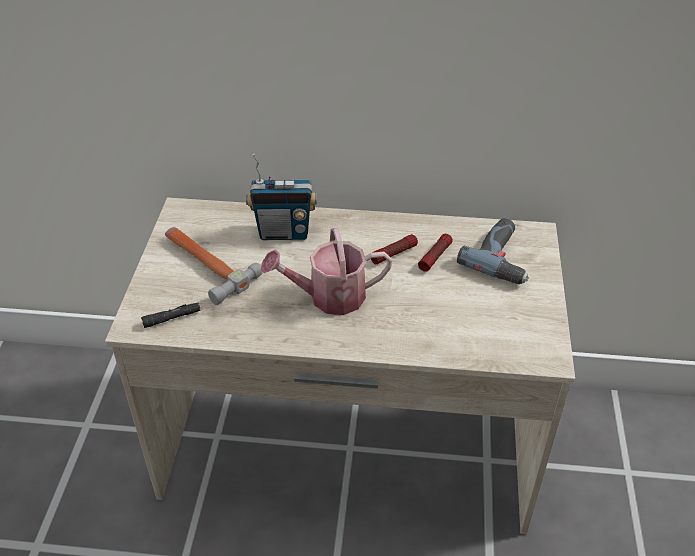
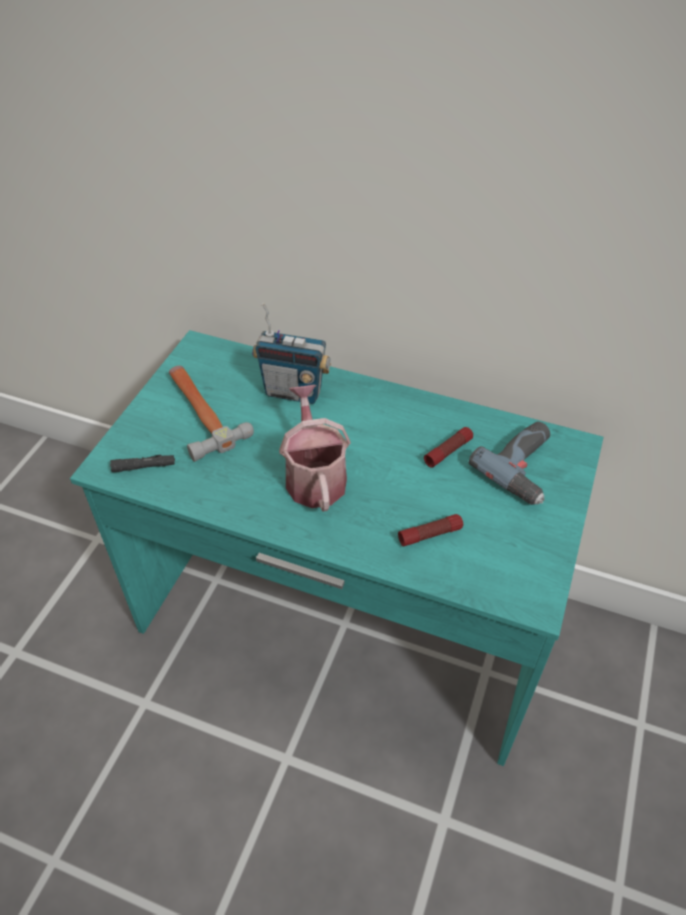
camera: 15 degrees right, 5 degrees up
beige desk [105,198,575,534] -> turquoise desk [70,330,604,766]
watering can [261,228,392,315] -> watering can turned 75 degrees clockwise [279,384,351,512]
flashlight [371,234,418,264] -> flashlight moved to [398,514,463,547]

